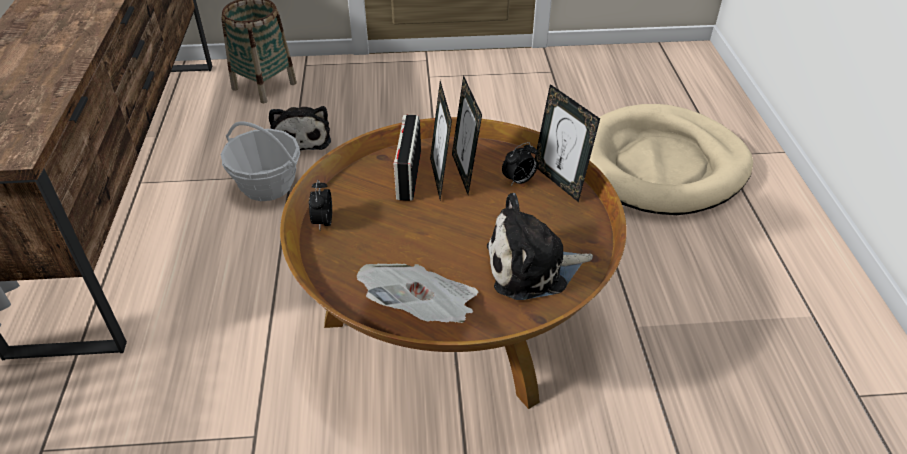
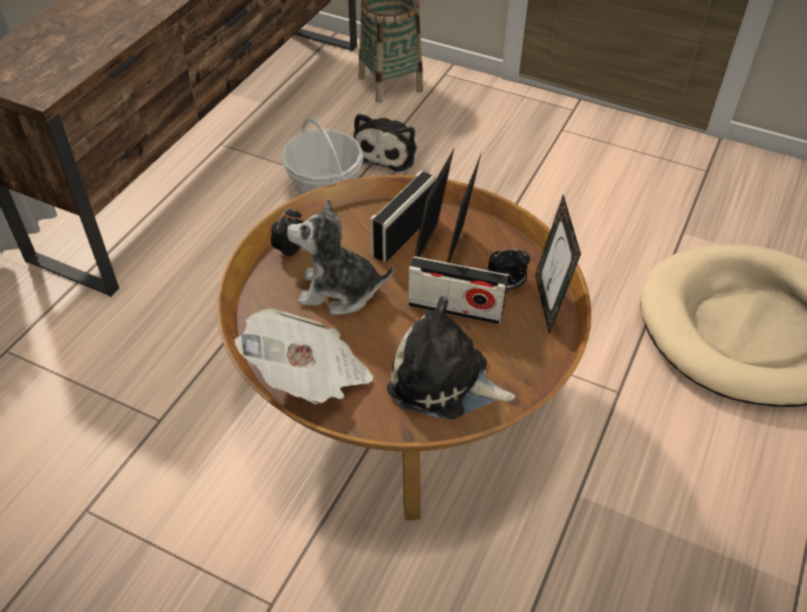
camera: 30 degrees right, 5 degrees up
none -> plush toy [287,199,394,315]
none -> radio [408,256,508,324]

